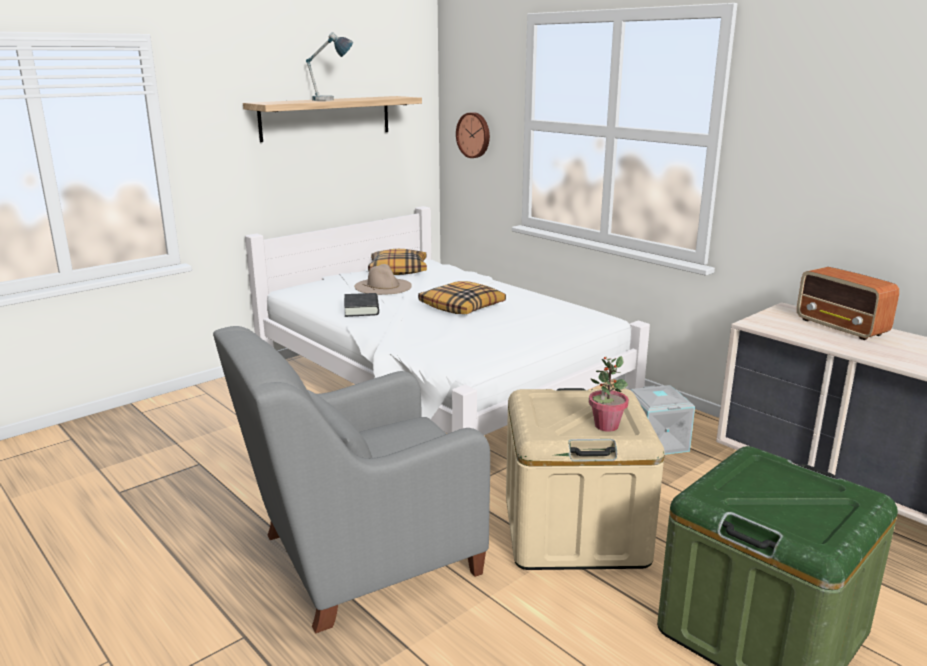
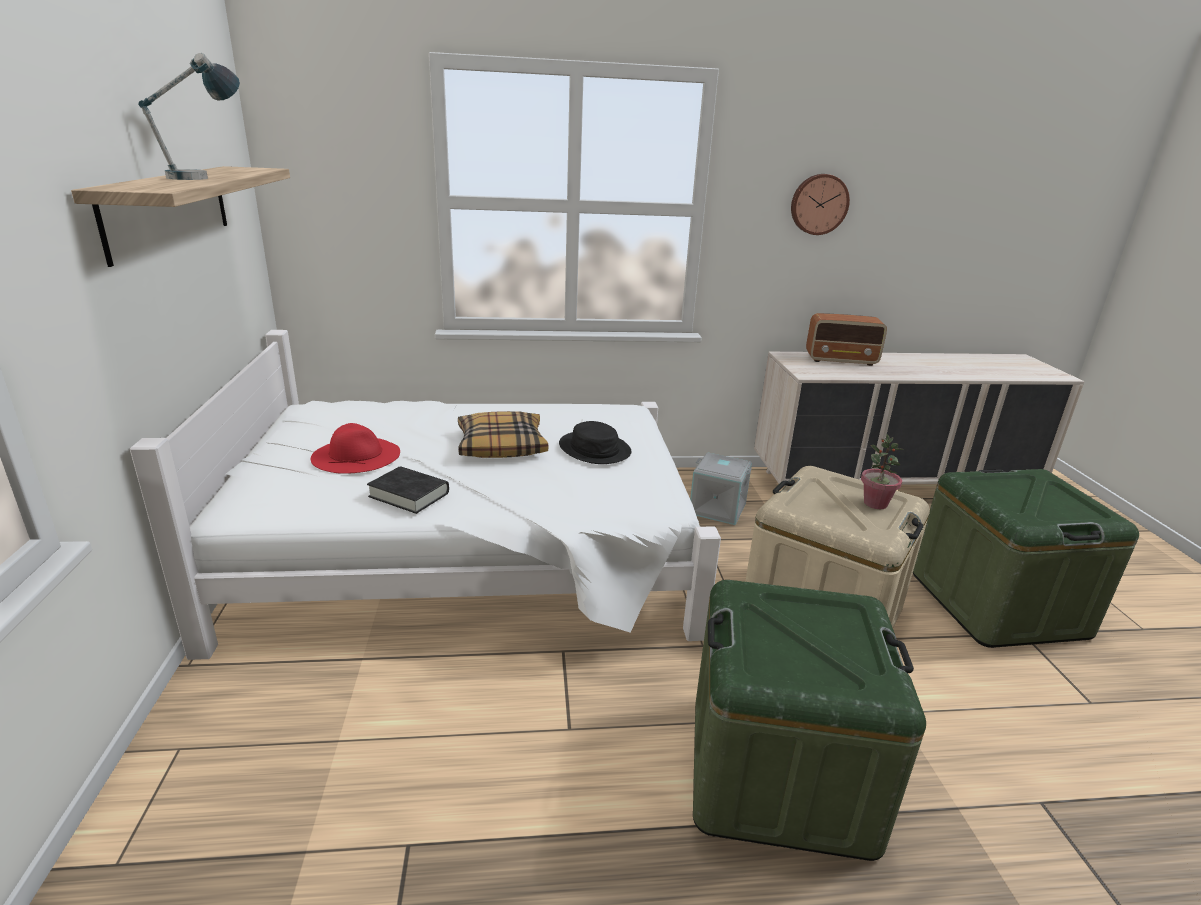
camera: 55 degrees left, 5 degrees up
grey armchair [213,326,490,633] -> green storage box [693,580,926,861]
beige hat [354,264,412,295] -> red hat [311,423,400,474]
pillow [368,249,427,275] -> none
wall clock [456,112,490,158] -> wall clock moved to [791,174,850,235]
none -> black hat [559,421,632,464]

